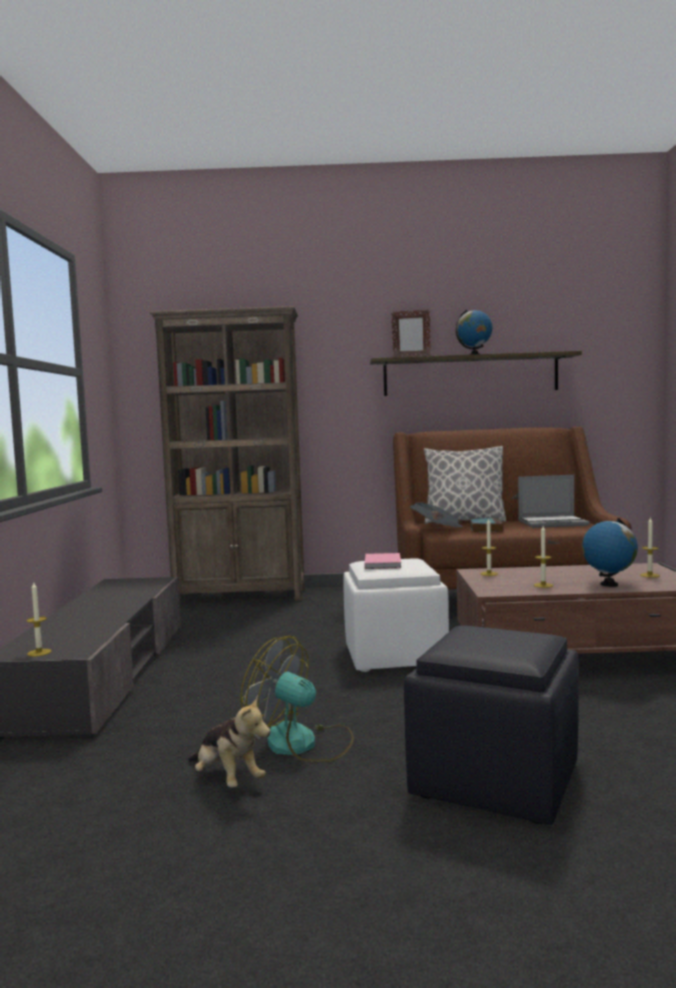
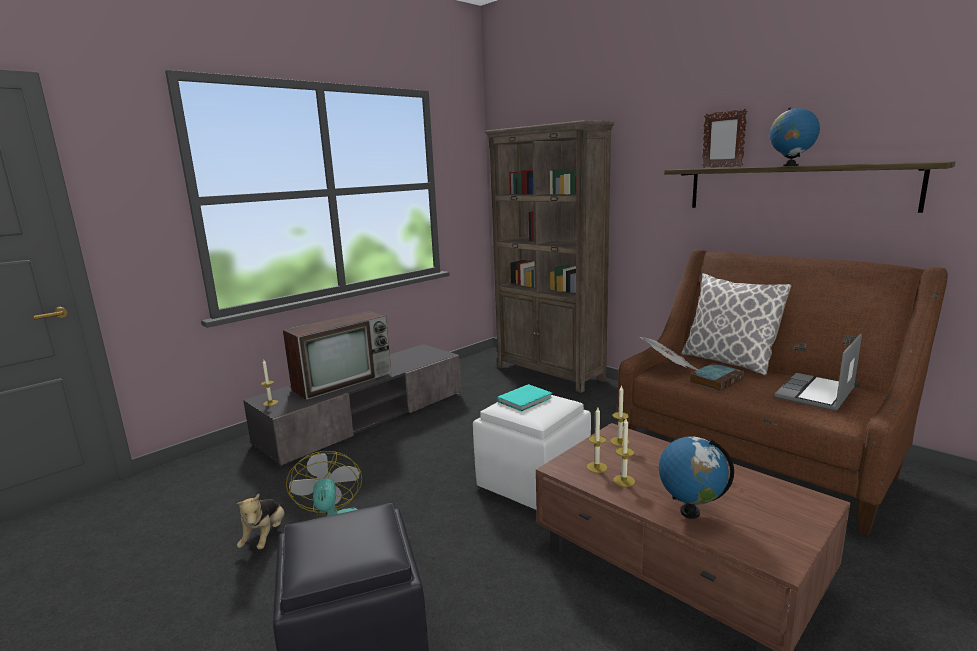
camera: 45 degrees right, 10 degrees up
pink book [364,553,401,569] -> turquoise book [498,384,553,412]
laptop [518,475,590,528] -> laptop turned 90 degrees clockwise [775,334,862,411]
candle [640,517,660,578] -> candle moved to [587,407,607,473]
none -> television [283,311,391,400]

